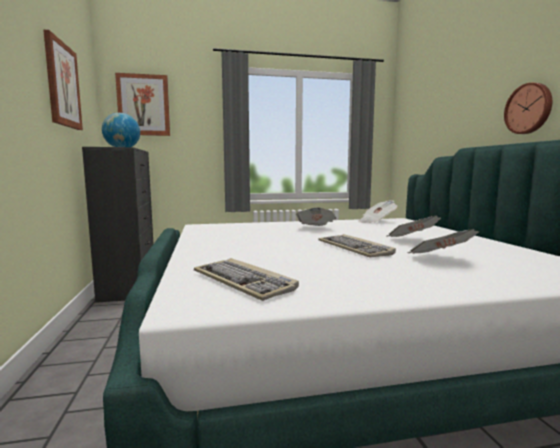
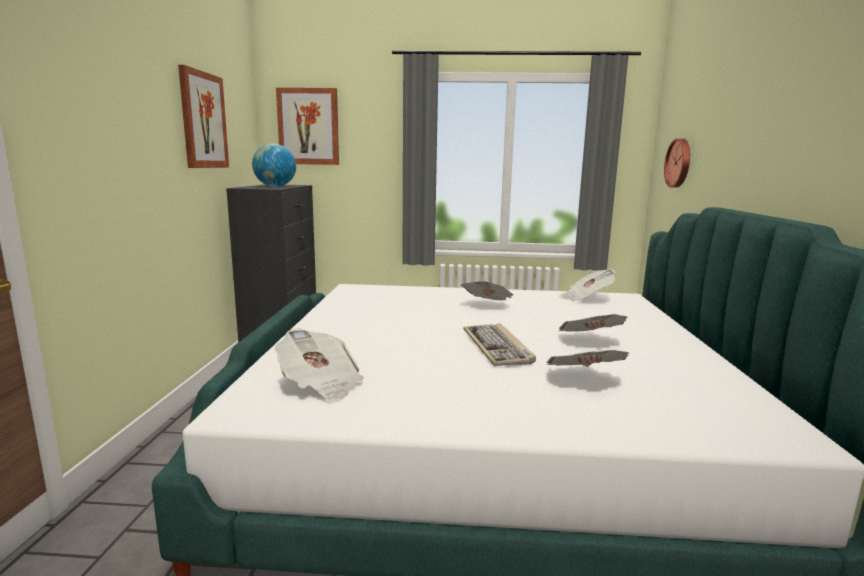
camera: 15 degrees right, 5 degrees up
keyboard [194,258,299,301] -> newspaper [275,329,364,402]
wall clock [504,83,552,134] -> wall clock moved to [664,138,690,188]

